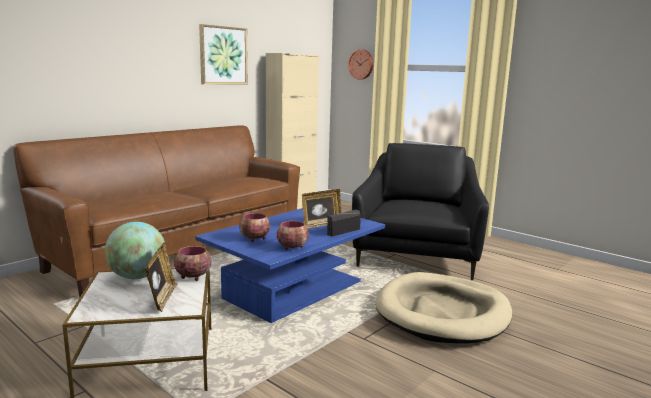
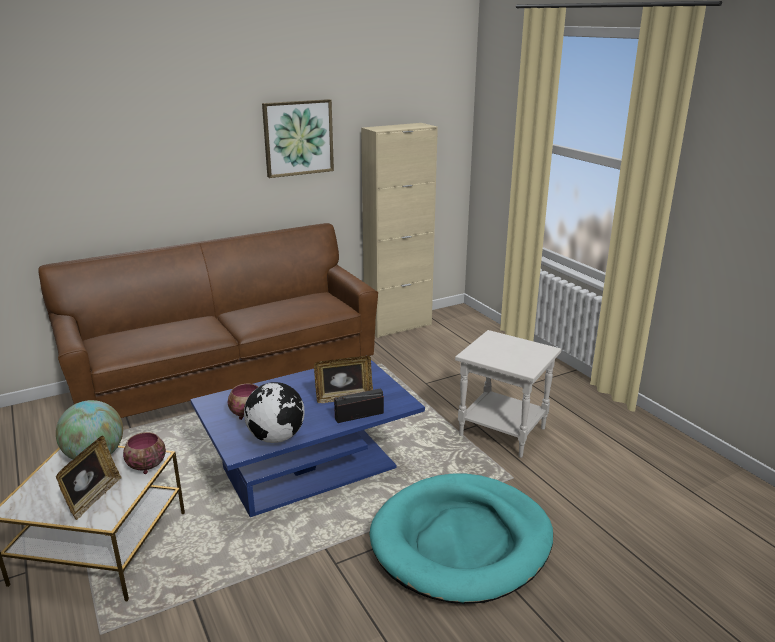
camera: 20 degrees right, 10 degrees up
bowl [277,221,309,250] -> globe [244,382,305,443]
wall clock [348,49,373,80] -> none
black armchair [352,143,489,280] -> white side table [455,330,562,458]
beige dog bed [375,272,512,344] -> turquoise dog bed [370,473,553,604]

